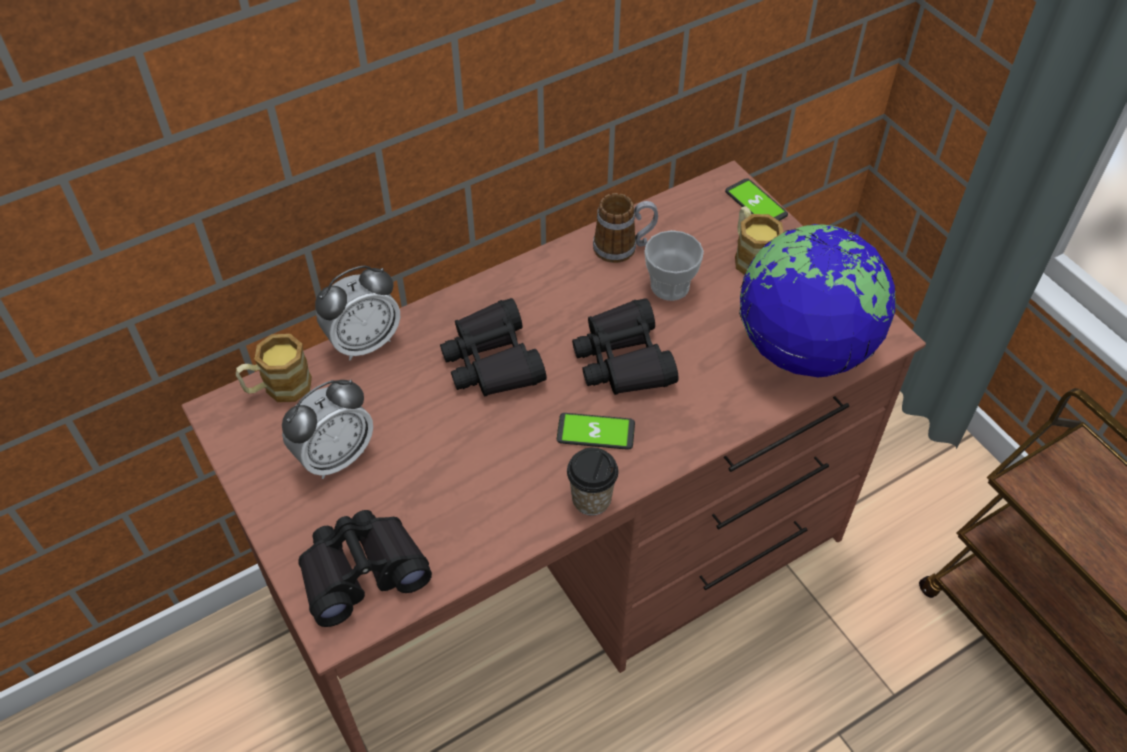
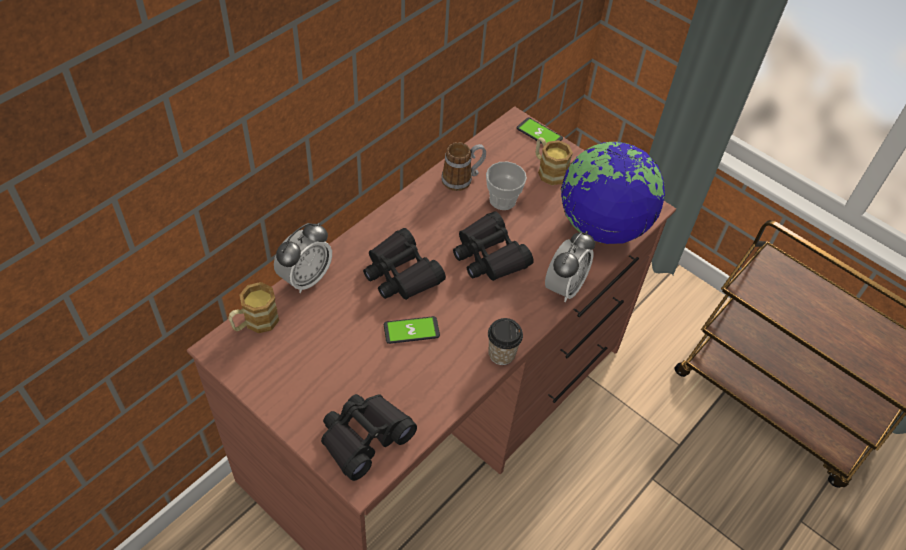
camera: 20 degrees left, 0 degrees up
alarm clock [282,380,373,479] -> alarm clock moved to [545,231,595,302]
phone [557,413,635,450] -> phone moved to [384,316,440,344]

